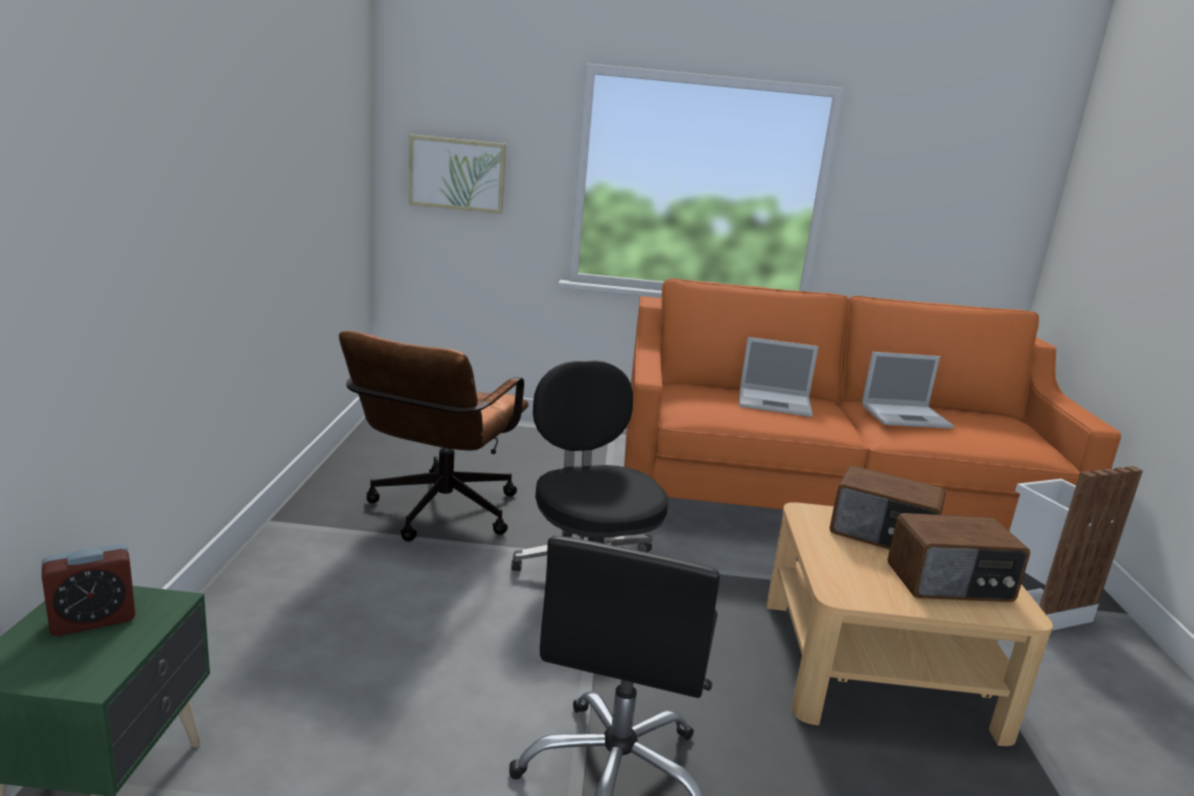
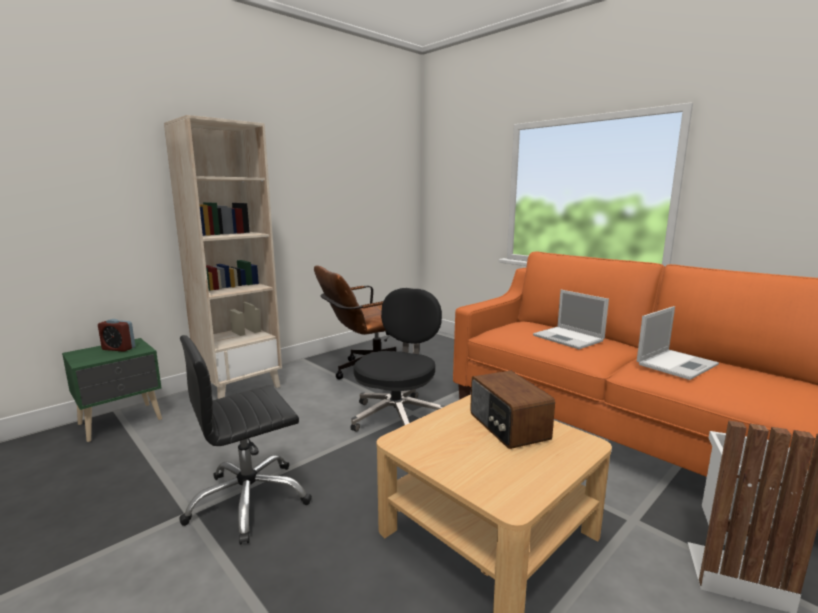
camera: 45 degrees right, 5 degrees down
picture [408,135,506,214] -> none
laptop [862,352,954,429] -> laptop turned 75 degrees counterclockwise [637,306,719,380]
radio [887,513,1030,602] -> none
none -> beige bookcase [164,115,282,399]

